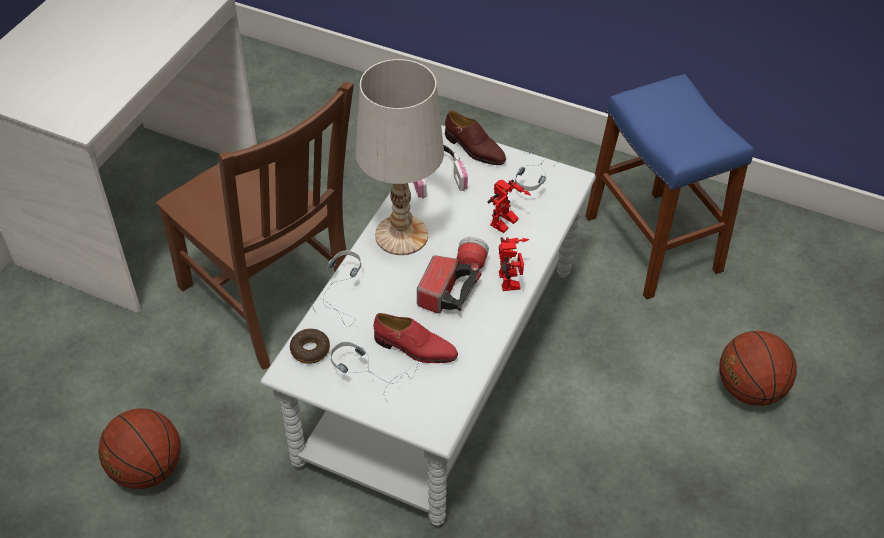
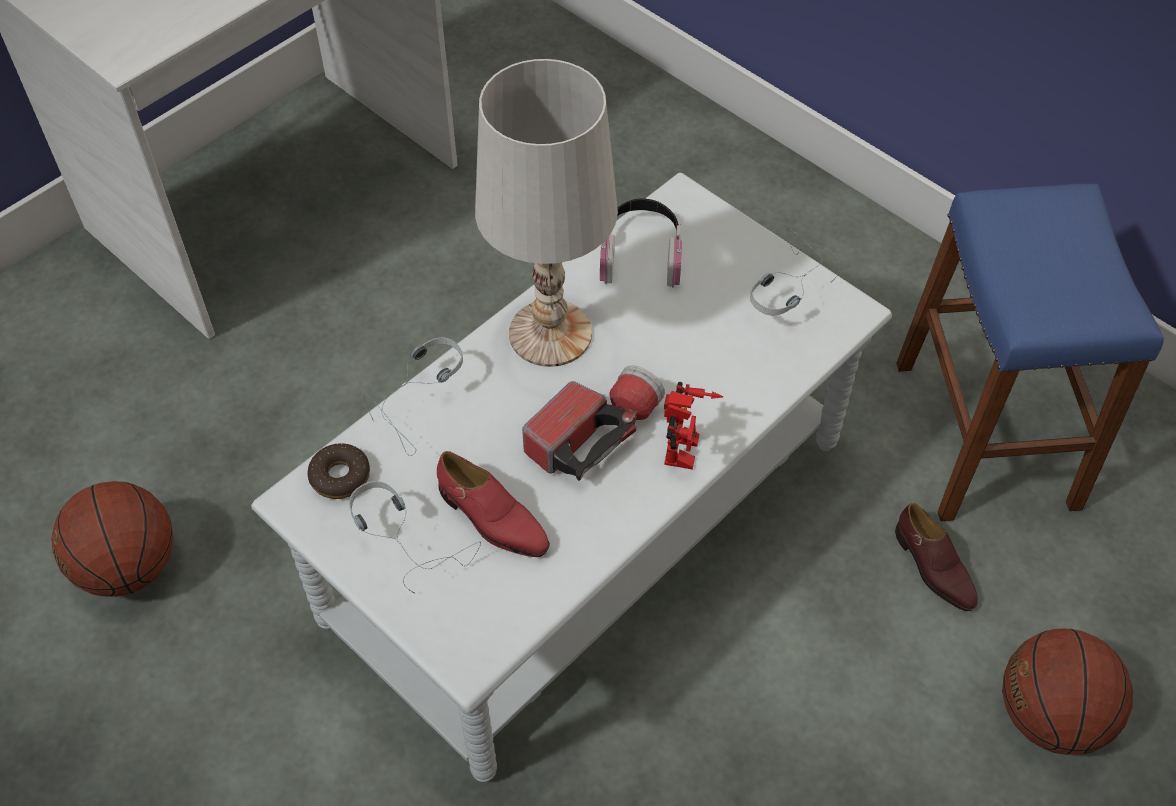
camera: 20 degrees right, 5 degrees up
brown chair [156,82,354,370] -> none
brown shoe [445,110,506,165] -> brown shoe moved to [895,503,978,611]
toy robot [488,180,531,233] -> none

